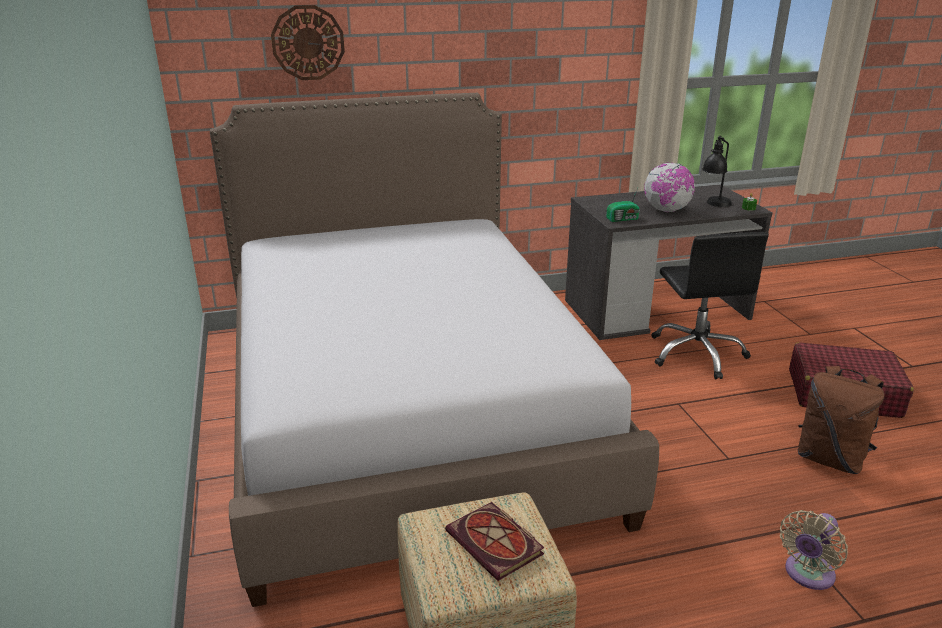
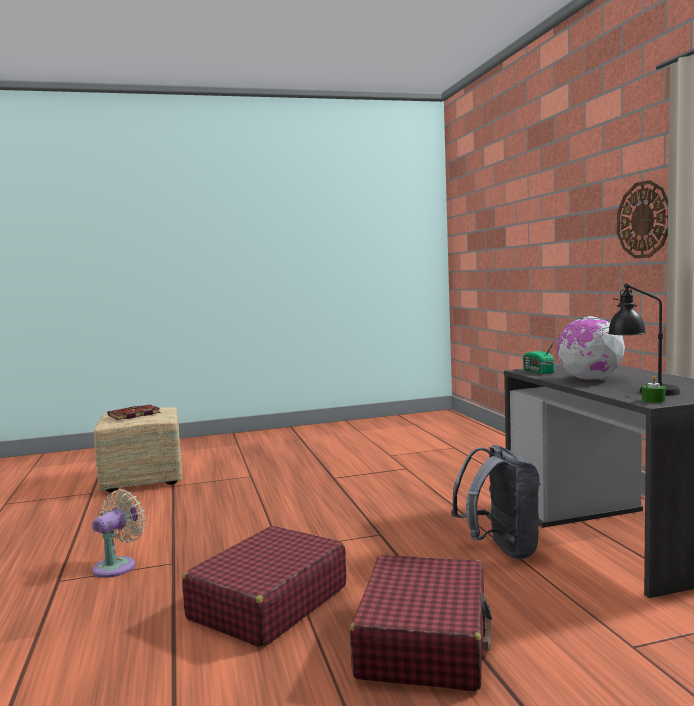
camera: 90 degrees right, 20 degrees down
bed [210,93,659,607] -> none
wall clock [271,5,345,80] -> wall clock moved to [617,180,668,258]
black office chair [651,232,769,379] -> grey backpack [451,445,540,560]
beige fan [780,510,848,590] -> beige fan turned 75 degrees clockwise [92,489,146,578]
brown backpack [798,366,885,474] -> red suitcase [182,526,346,648]

